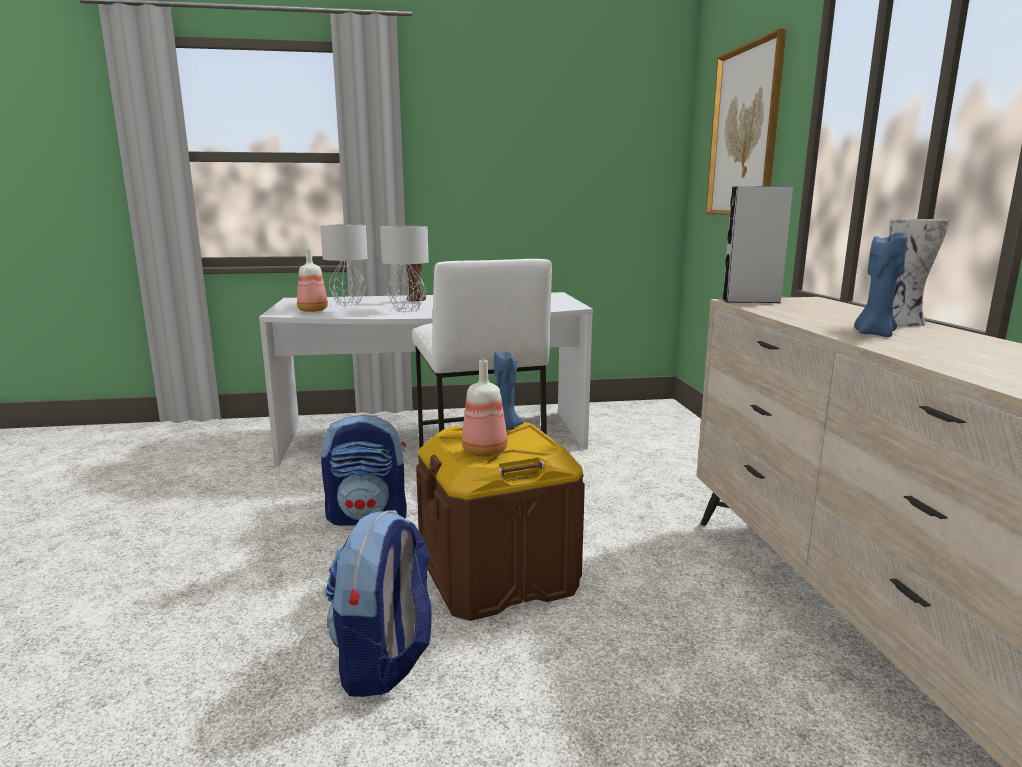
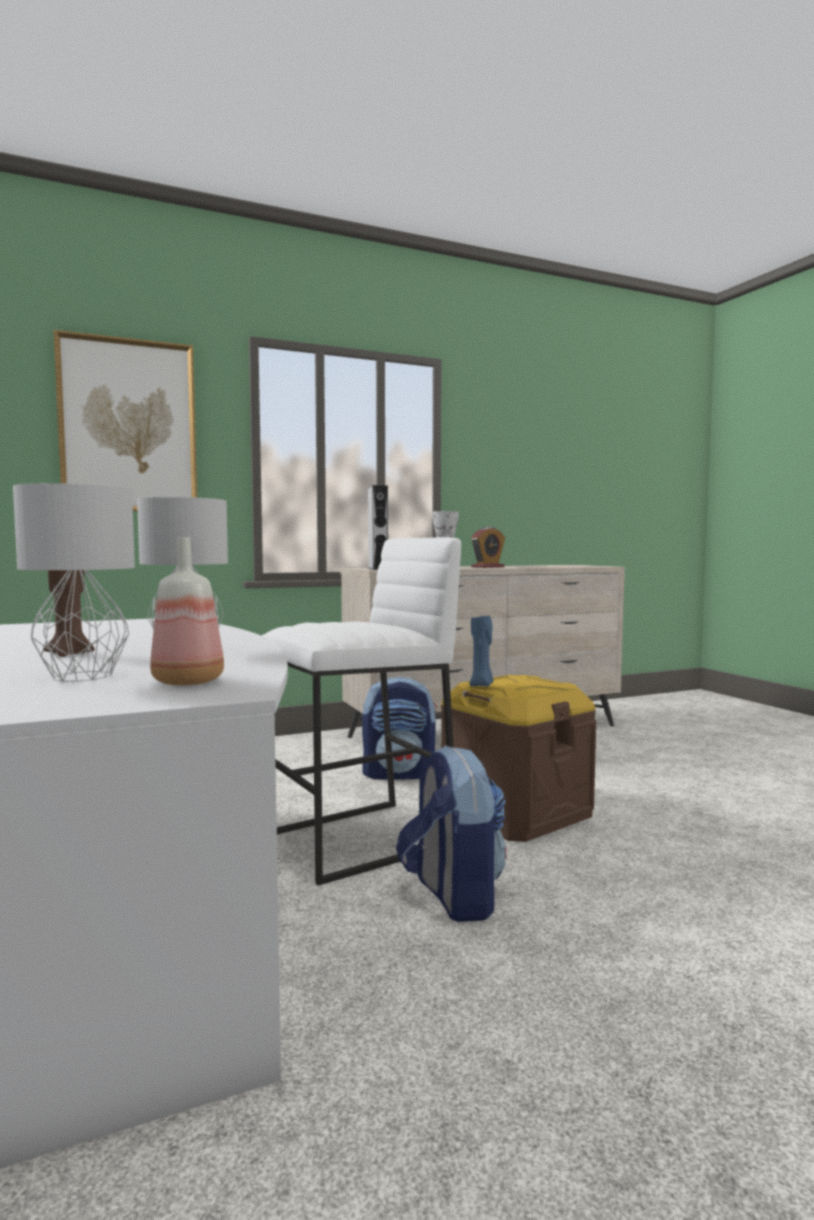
camera: 105 degrees left, 10 degrees down
backpack [325,510,432,697] -> backpack moved to [362,676,437,780]
bottle [462,360,508,457] -> none
blue candle [854,232,908,337] -> alarm clock [471,527,505,568]

